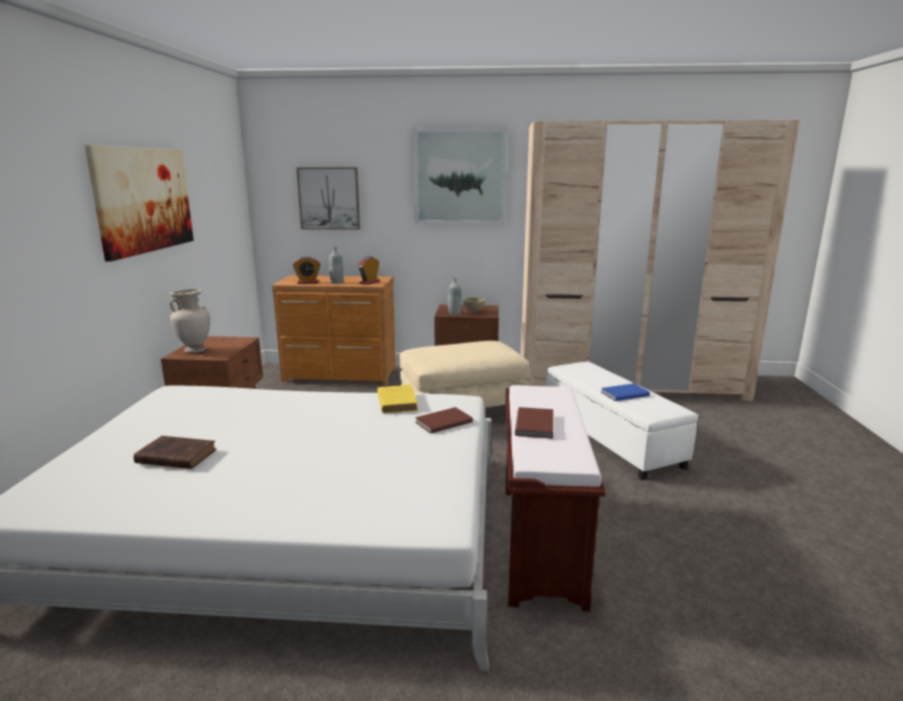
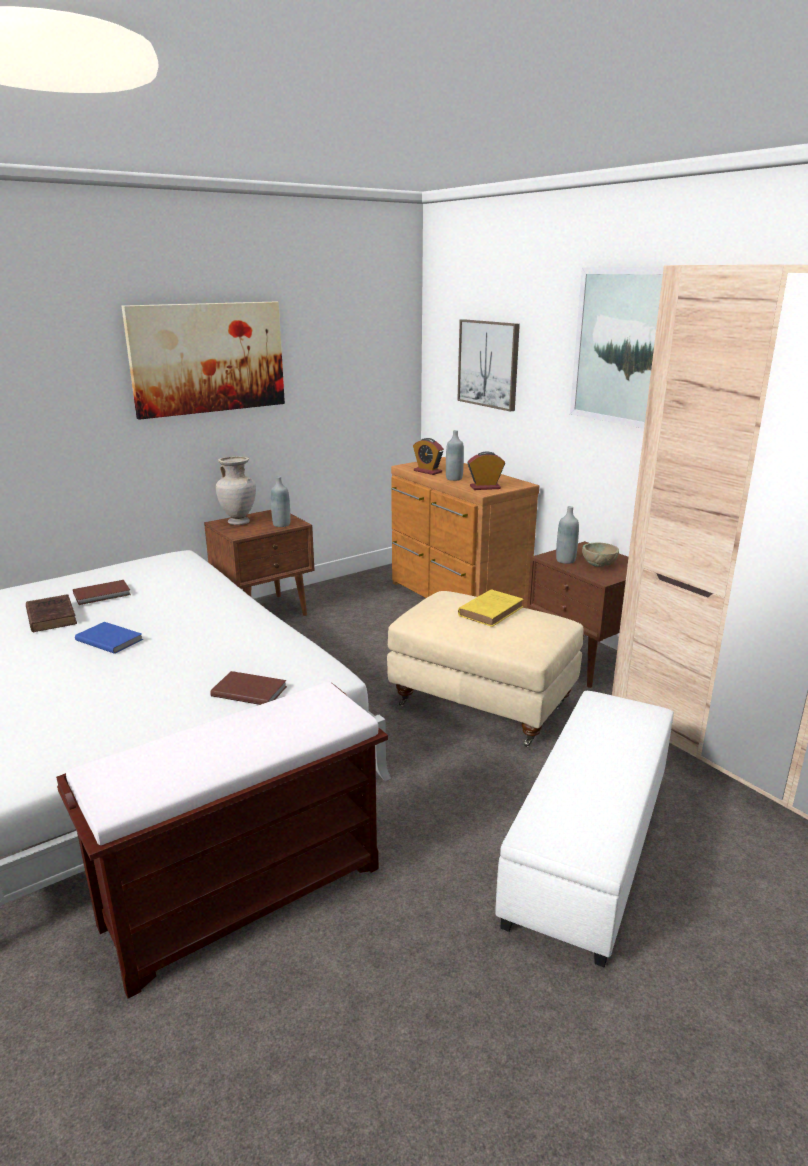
camera: 50 degrees right, 5 degrees up
yellow book [377,385,418,413] -> yellow book moved to [458,589,523,627]
brown book [515,407,553,439] -> brown book moved to [73,580,131,605]
blue book [601,383,650,401] -> blue book moved to [75,622,143,654]
none -> grey bottle [271,476,290,527]

